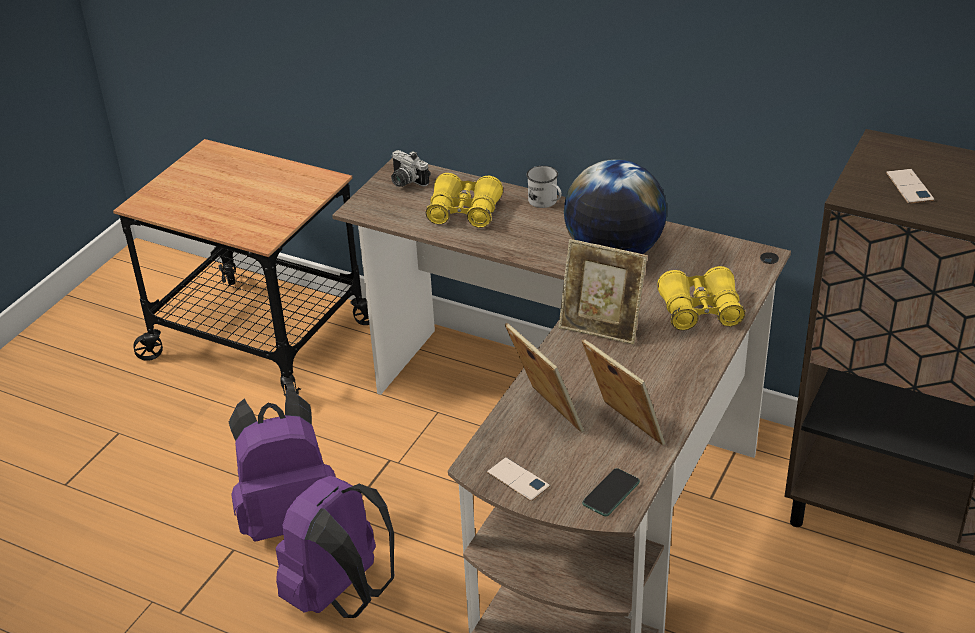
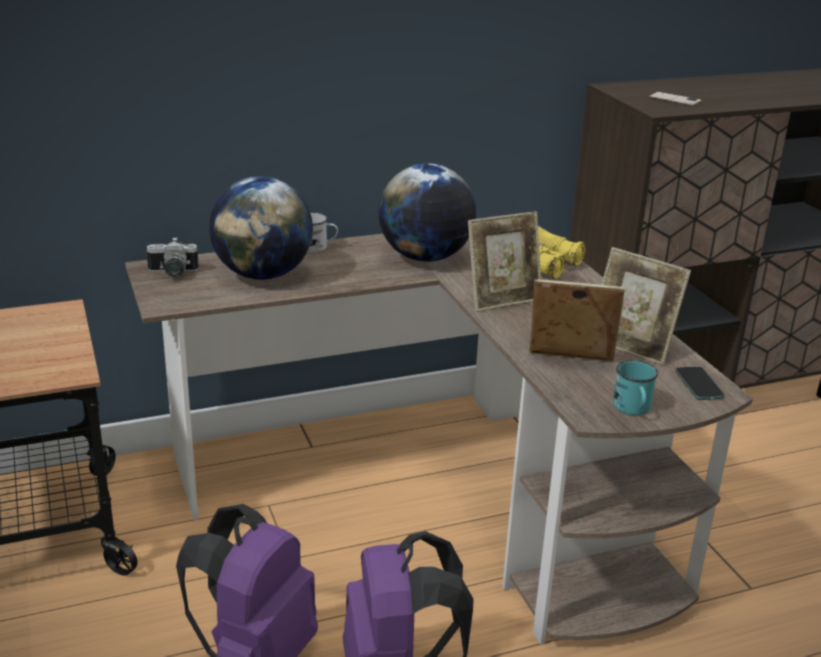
camera: 50 degrees left, 10 degrees down
yellow binoculars [426,173,503,228] -> globe [209,176,313,280]
phone [487,457,550,501] -> turquoise mug [613,360,658,415]
picture frame [581,338,665,445] -> picture frame turned 150 degrees counterclockwise [601,247,691,365]

